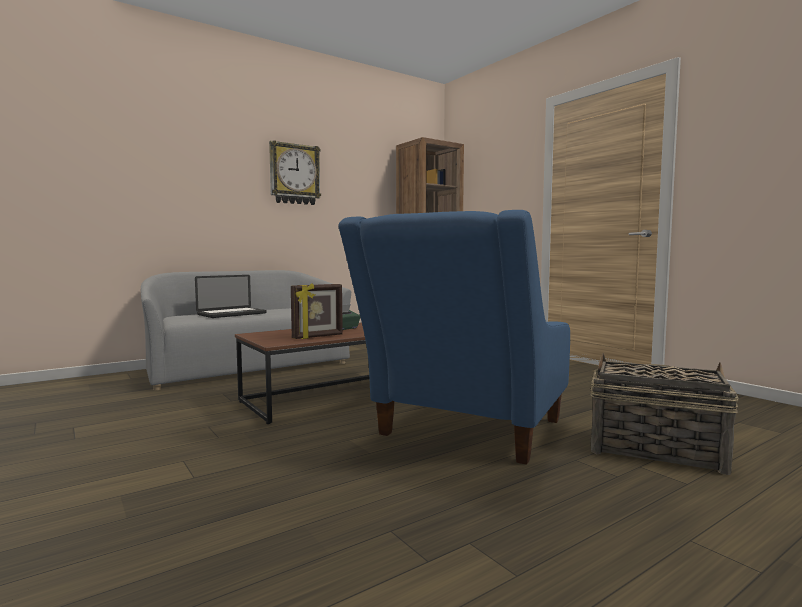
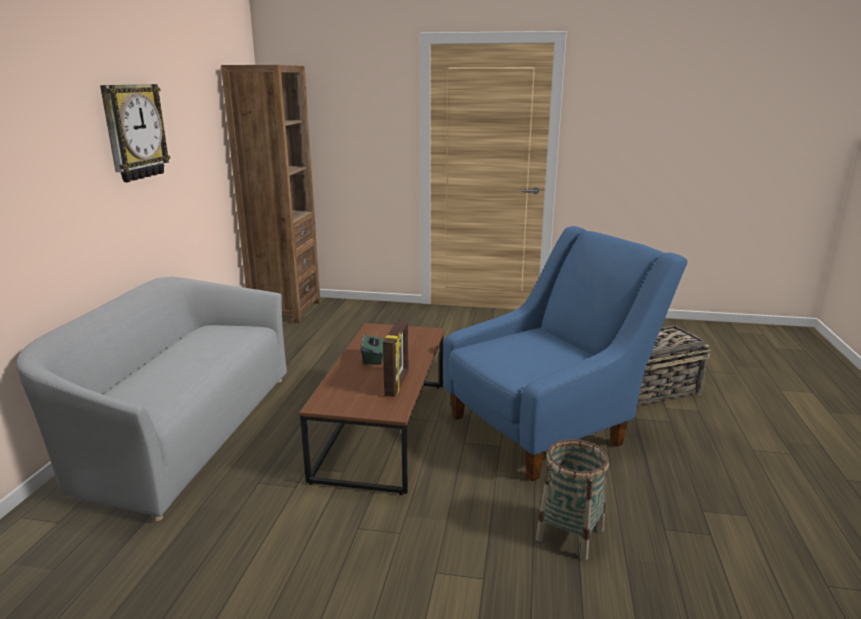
camera: 45 degrees left, 15 degrees up
laptop [195,275,267,318] -> none
blue armchair [338,210,570,465] -> blue armchair turned 105 degrees counterclockwise [443,226,688,481]
none -> basket [536,439,609,560]

